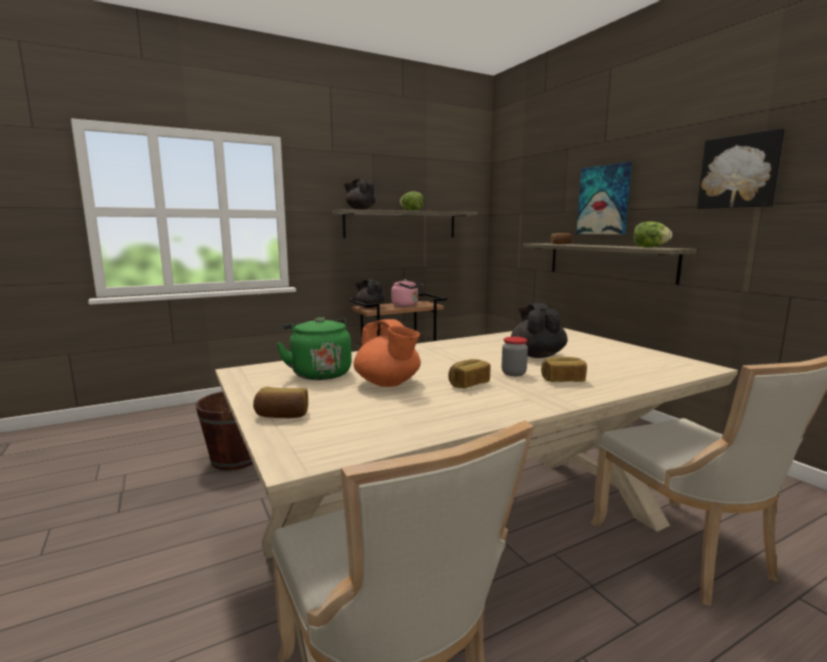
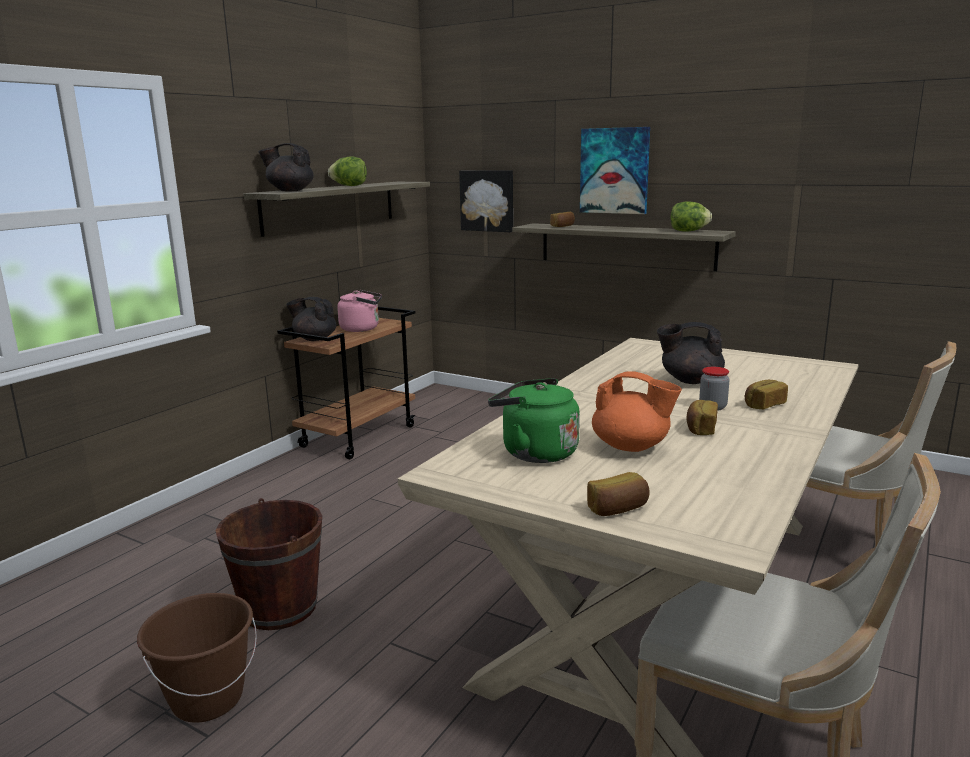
camera: 30 degrees left, 5 degrees up
black teapot [511,303,568,358] -> black teapot turned 45 degrees counterclockwise [657,322,725,384]
picture [697,128,785,209] -> picture moved to [459,170,513,232]
none -> brown bucket [137,593,257,723]

